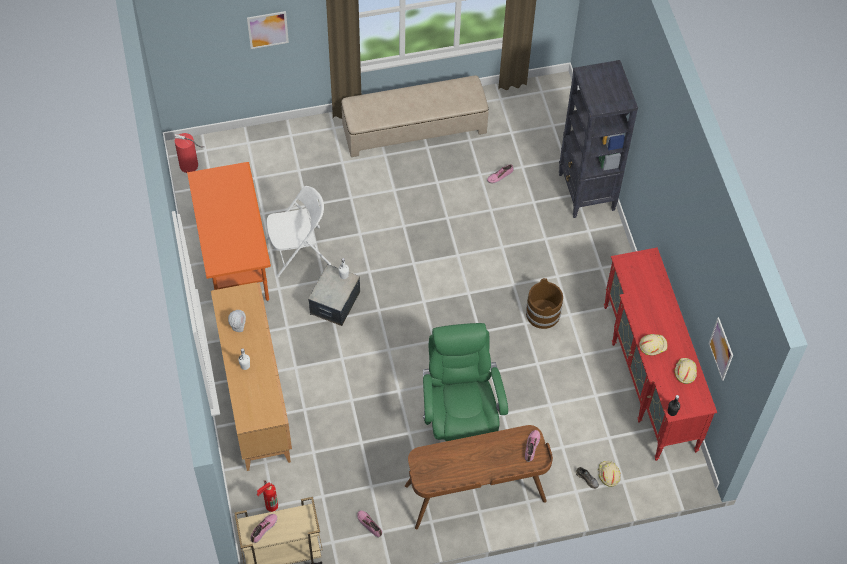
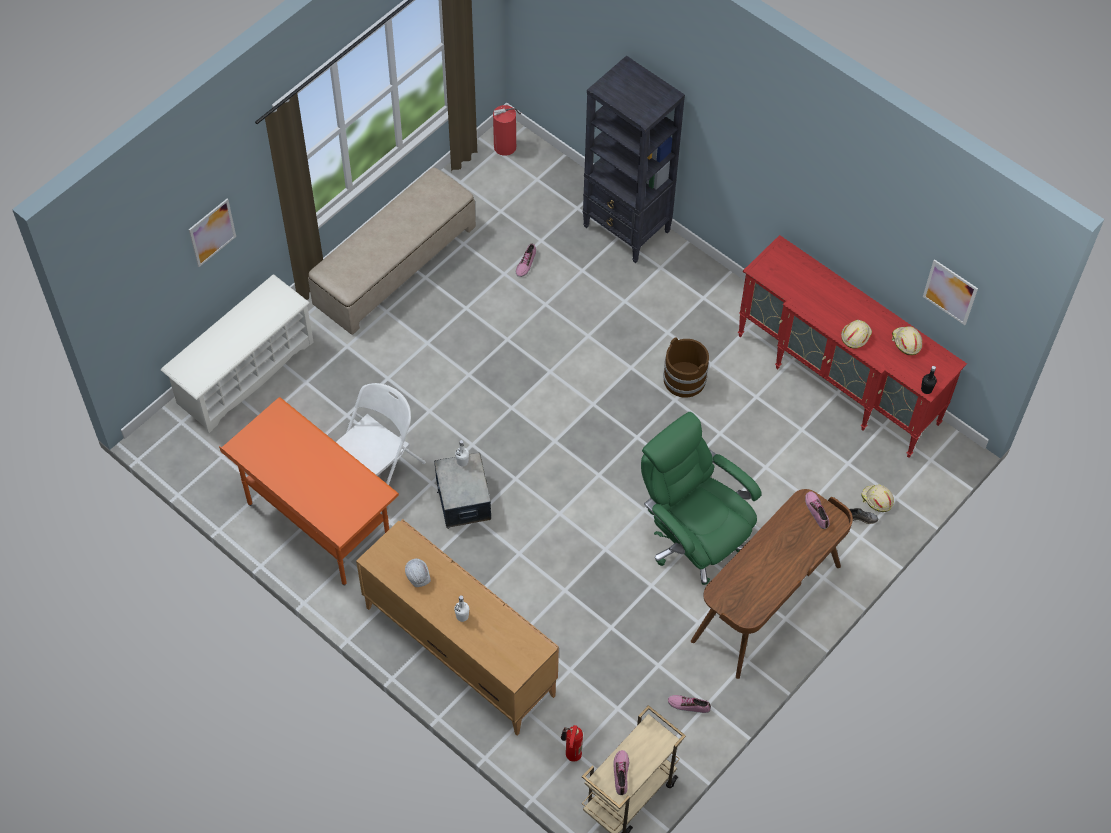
camera: 35 degrees left, 0 degrees up
fire extinguisher [174,133,205,173] -> fire extinguisher moved to [493,105,521,156]
none -> white shoe rack [161,274,314,433]

